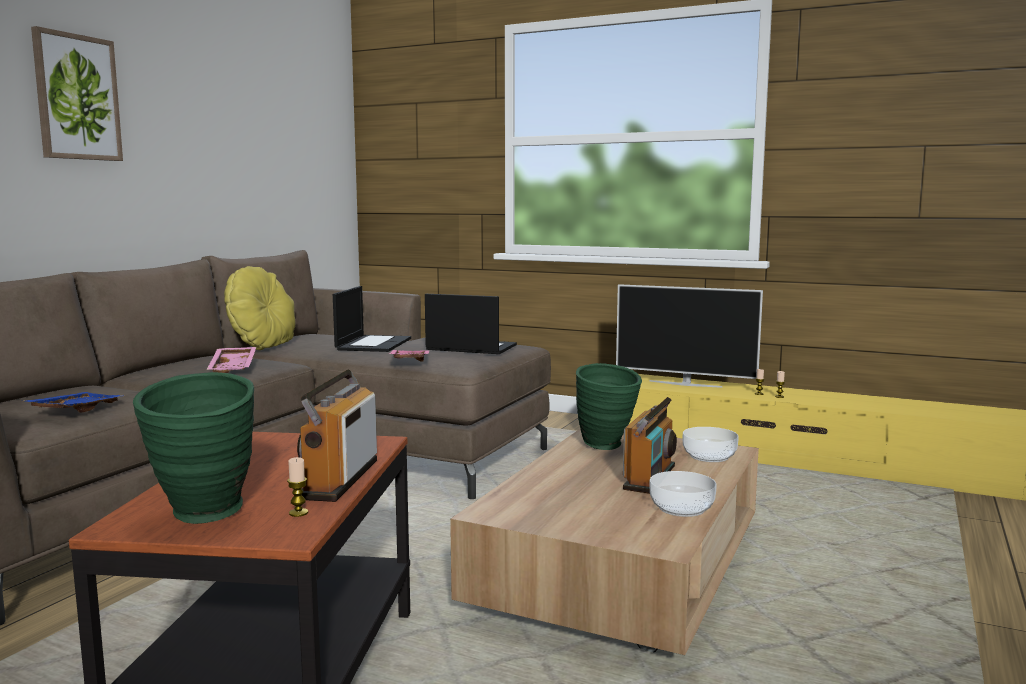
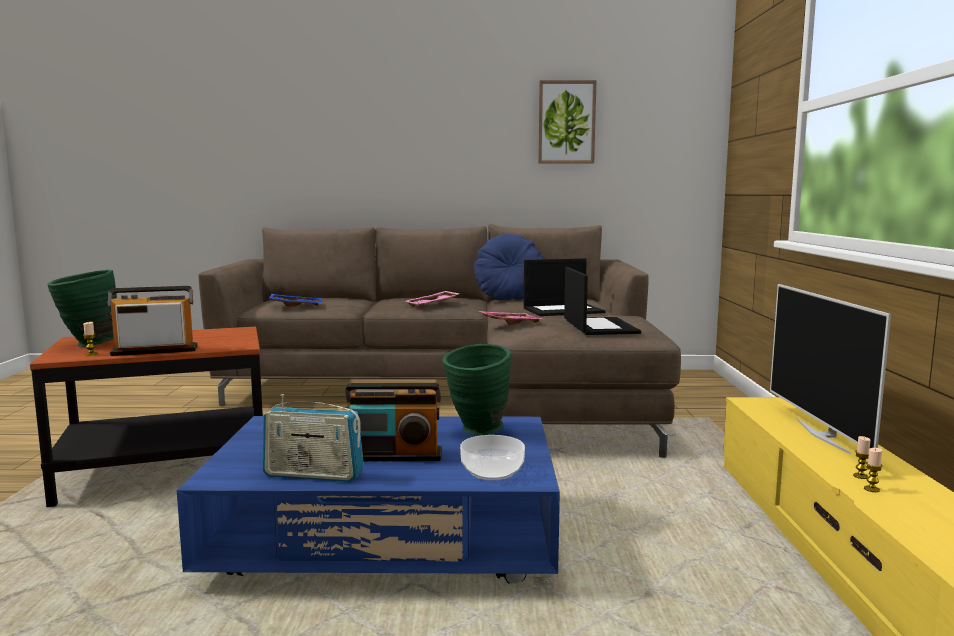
camera: 65 degrees right, 0 degrees up
picture [31,26,123,161] -> picture moved to [538,80,597,163]
yellow pillow [224,266,295,350] -> blue pillow [474,234,542,300]
brown coffee table [450,429,759,655] -> blue coffee table [177,416,560,584]
bowl [650,471,717,517] -> radio [262,394,364,482]

